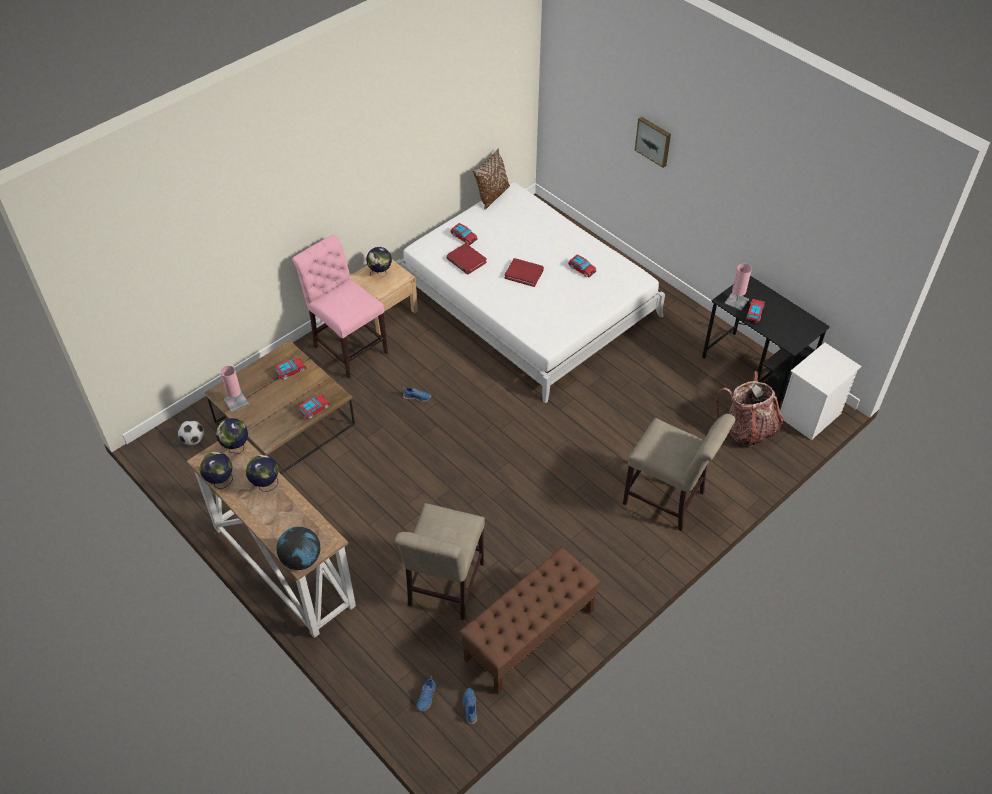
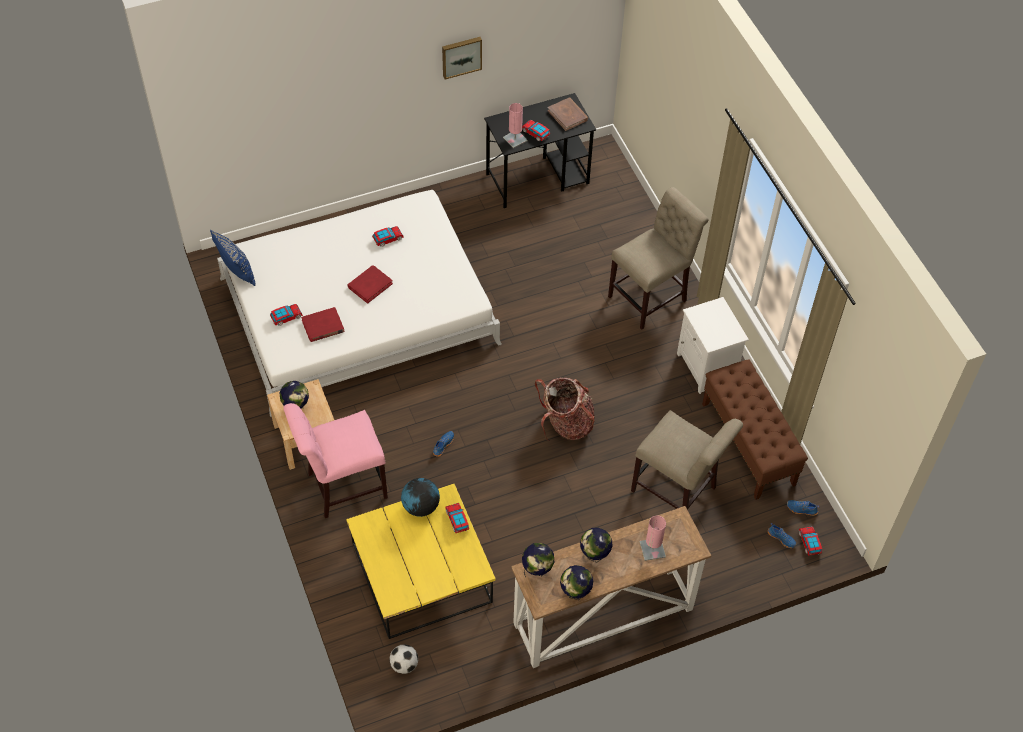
camera: 70 degrees left, 5 degrees up
brown coffee table [204,340,355,474] -> yellow coffee table [346,484,496,639]
pink table lamp [220,366,249,412] -> pink table lamp moved to [640,516,666,561]
toy car [274,358,306,380] -> toy car moved to [799,526,822,556]
globe [277,526,320,570] -> globe moved to [401,478,440,517]
brown pillow [473,149,510,210] -> blue pillow [210,229,256,286]
picture [635,117,671,168] -> picture moved to [442,37,482,79]
backpack [717,371,784,448] -> backpack moved to [535,378,595,442]
white nightstand [780,342,861,440] -> white nightstand moved to [677,297,749,394]
none -> brown book [548,97,588,131]

